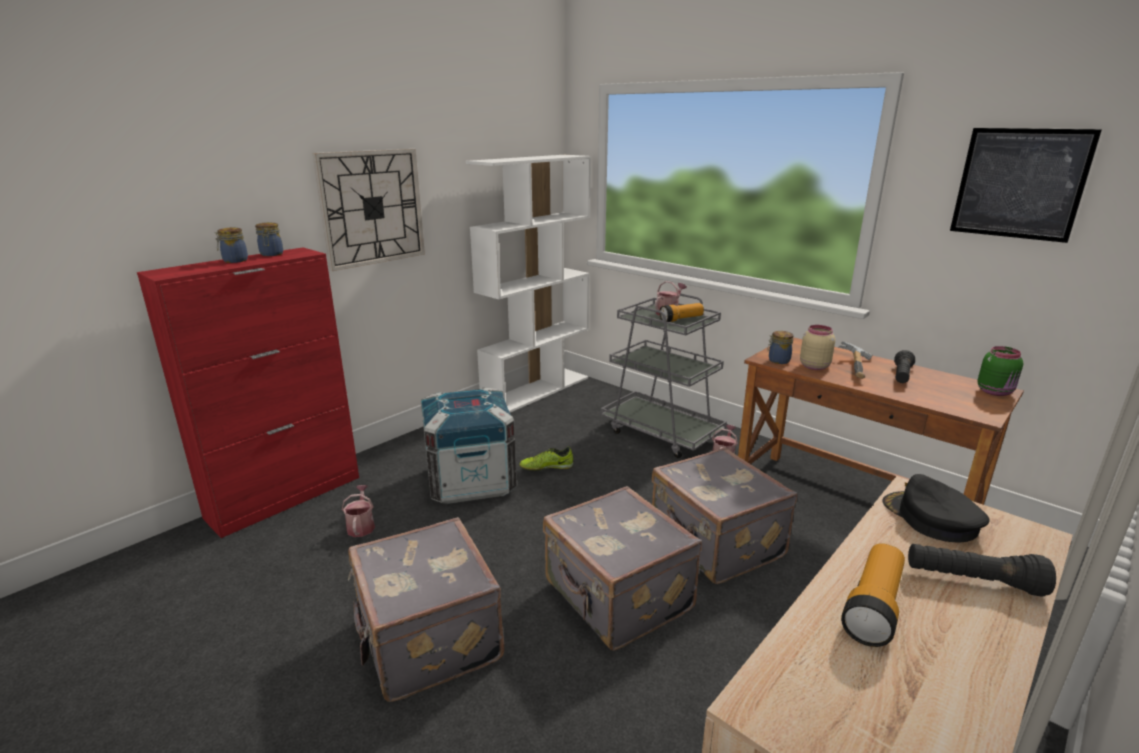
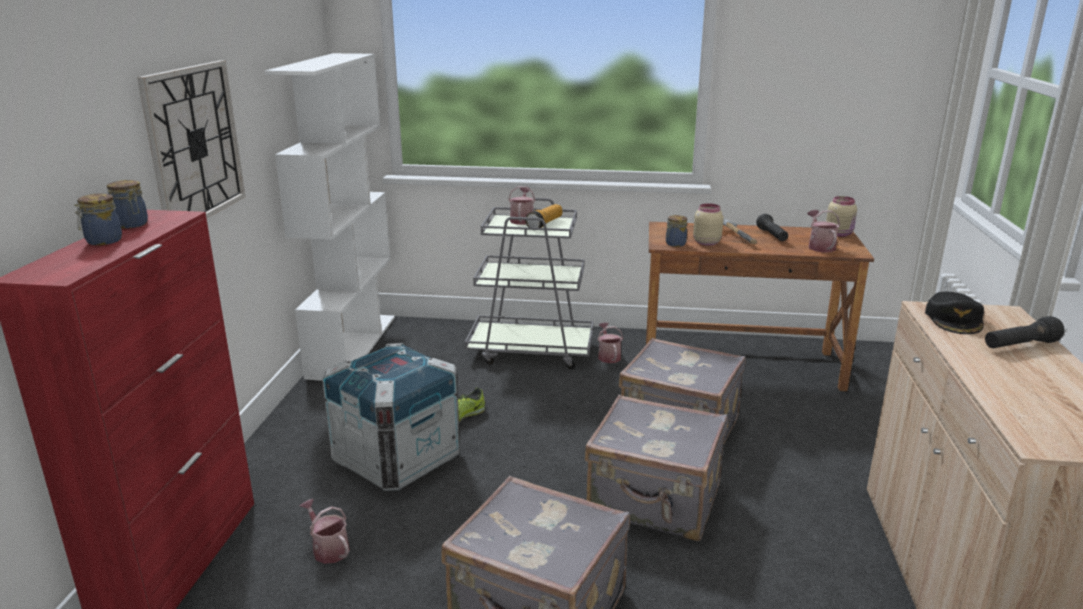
camera: 35 degrees left, 0 degrees up
flashlight [841,543,905,647] -> none
black cap [882,474,990,542] -> black cap turned 105 degrees counterclockwise [925,292,984,334]
picture [950,128,1102,243] -> none
green jar [978,346,1023,396] -> beige jar [826,196,857,237]
none -> watering can [808,210,840,253]

